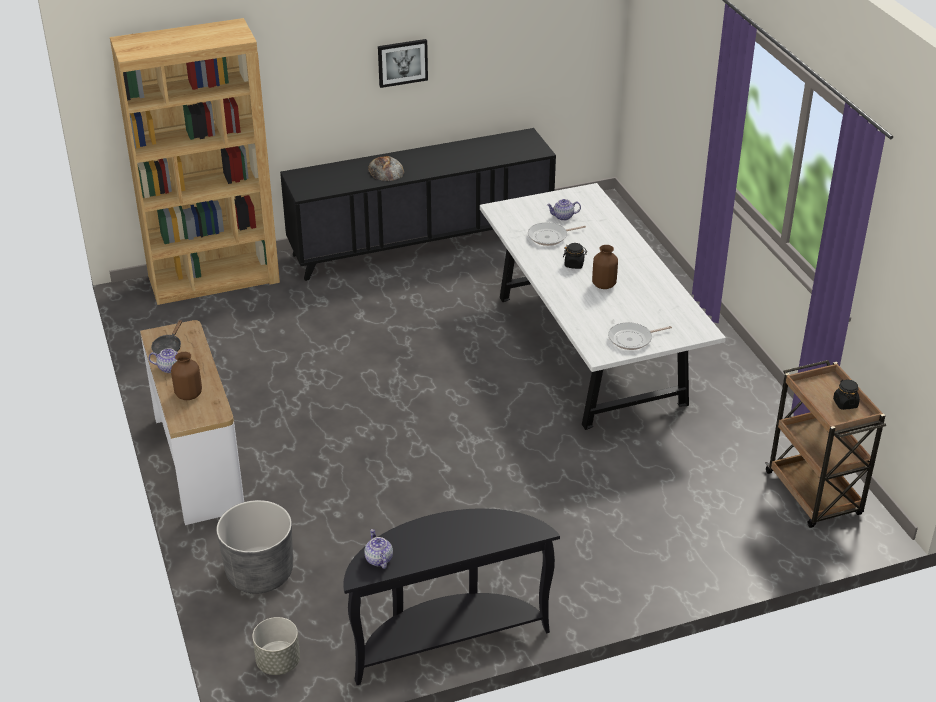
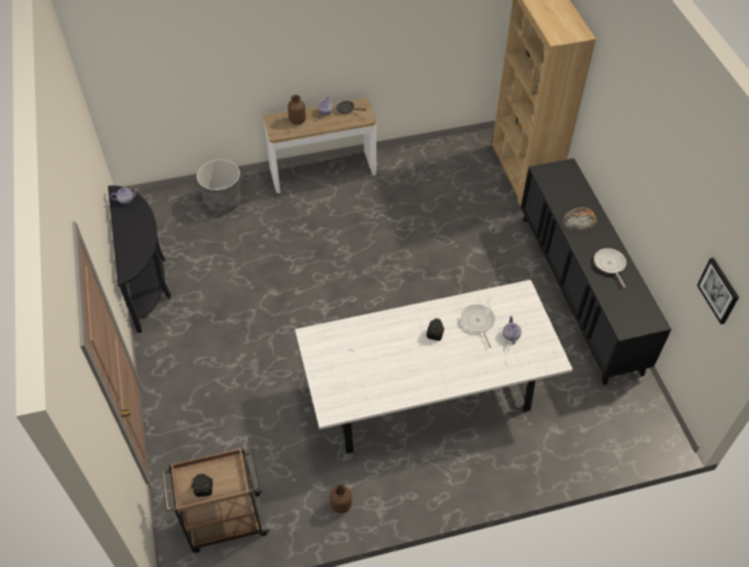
camera: 95 degrees right, 15 degrees up
grey planter [252,617,300,675] -> none
picture [378,39,428,88] -> picture moved to [697,258,739,324]
brown vase [592,245,618,289] -> brown vase moved to [330,484,352,514]
frying pan [608,322,672,350] -> frying pan moved to [594,248,627,288]

